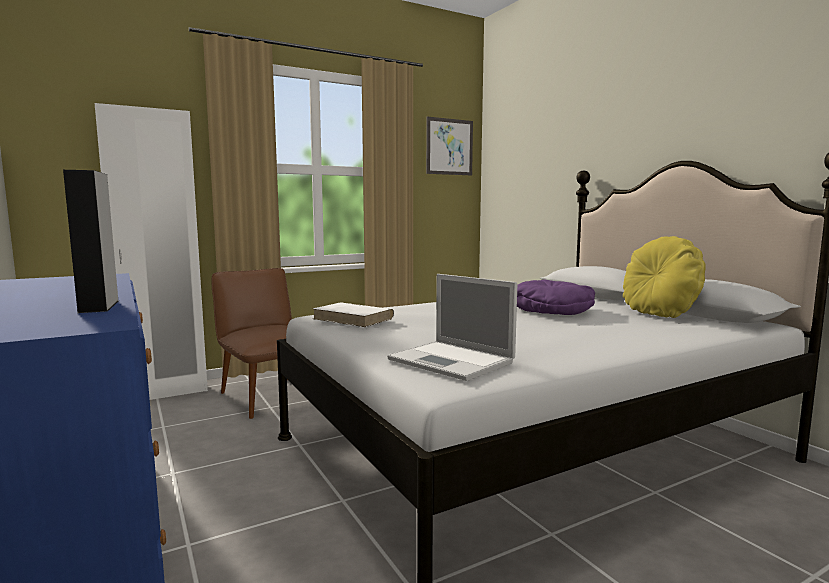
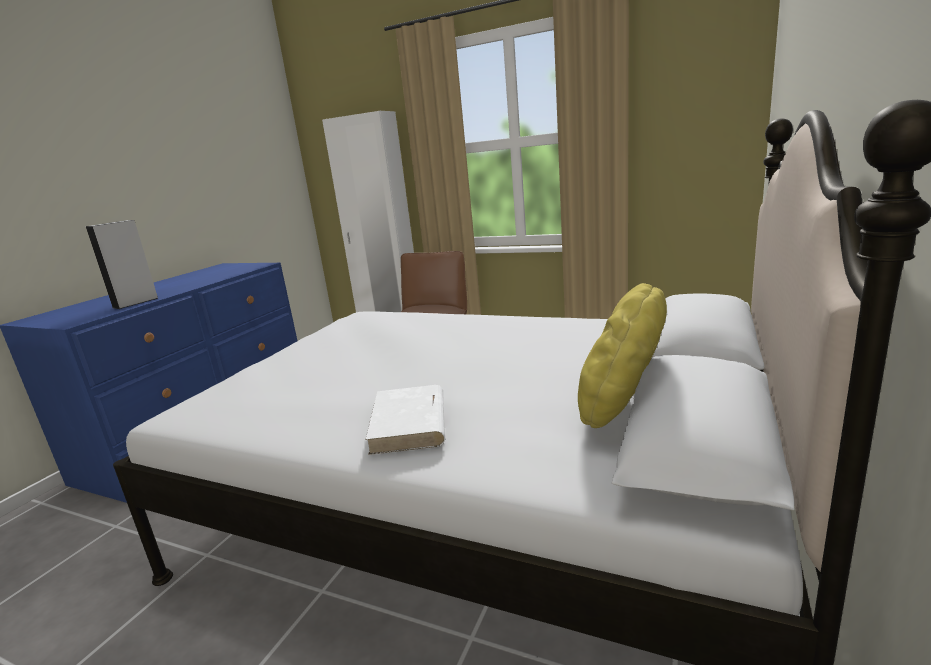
camera: 55 degrees right, 10 degrees up
white book [313,302,394,327] -> white book moved to [365,385,445,455]
laptop [387,274,517,381] -> none
picture [426,116,473,175] -> none
purple pillow [517,280,595,315] -> none

